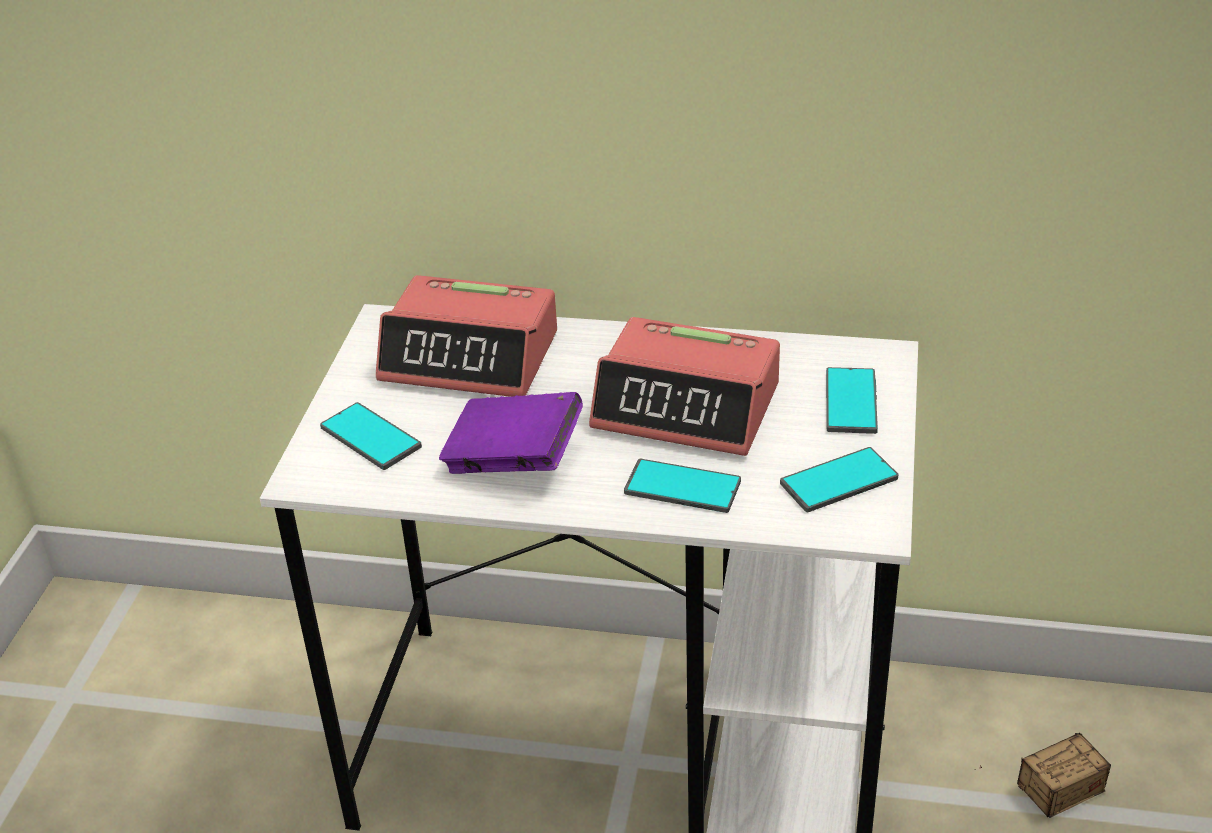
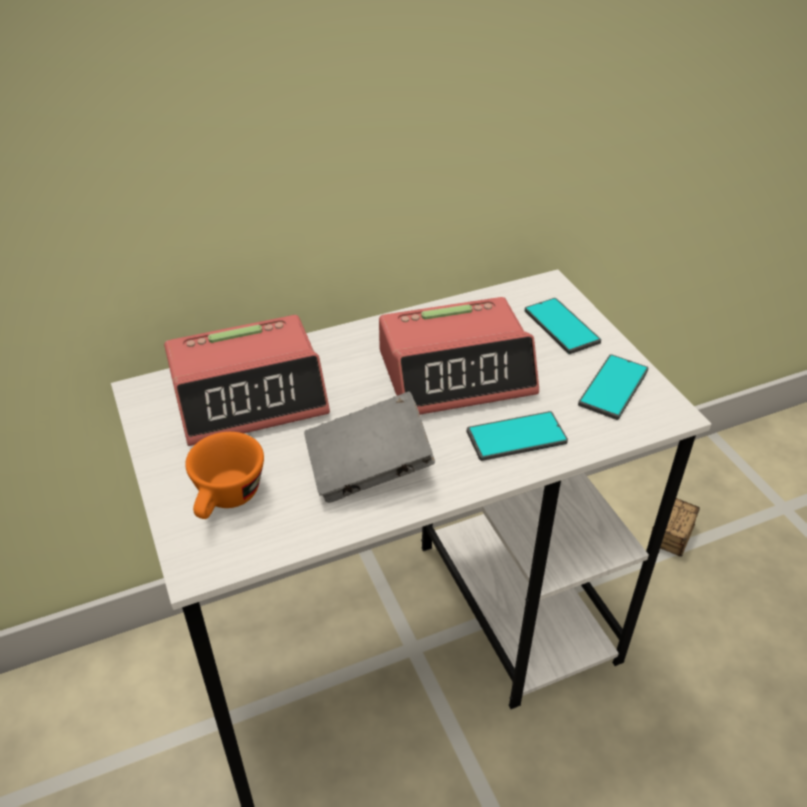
camera: 35 degrees left, 5 degrees up
phone [320,402,422,470] -> orange cup [185,432,264,519]
purple book [439,392,583,474] -> grey book [304,391,435,503]

